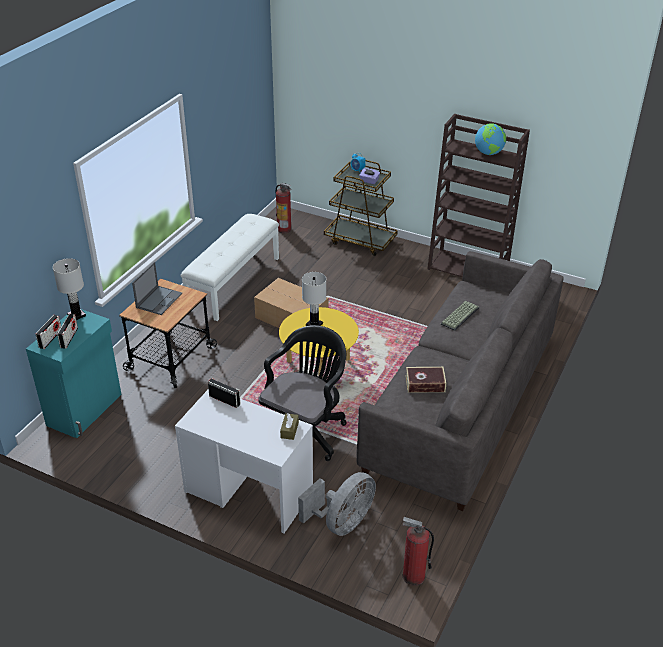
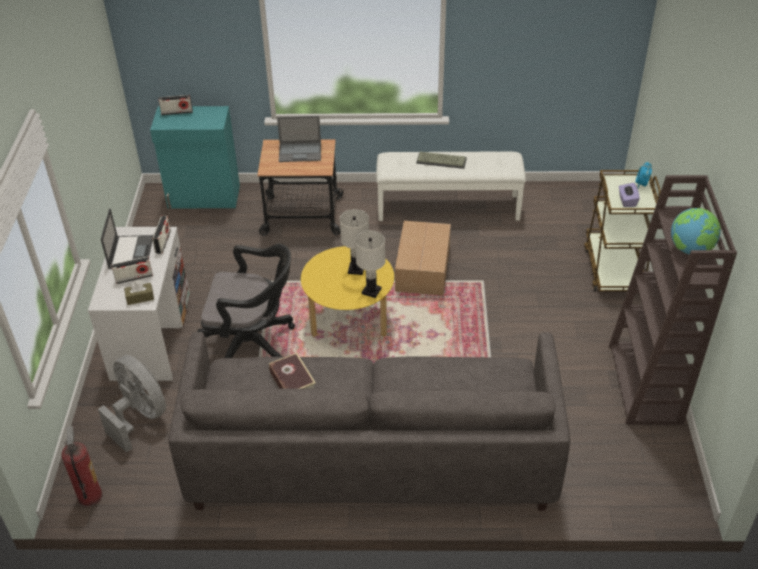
camera: 65 degrees right, 5 degrees up
white table lamp [53,258,86,320] -> white table lamp moved to [355,230,386,298]
radio [57,314,78,349] -> radio moved to [111,256,153,284]
fire extinguisher [276,183,292,234] -> none
grey fan [298,472,376,536] -> grey fan turned 150 degrees counterclockwise [98,355,166,453]
keyboard [441,301,479,331] -> keyboard moved to [416,152,467,169]
none -> laptop [101,208,153,269]

